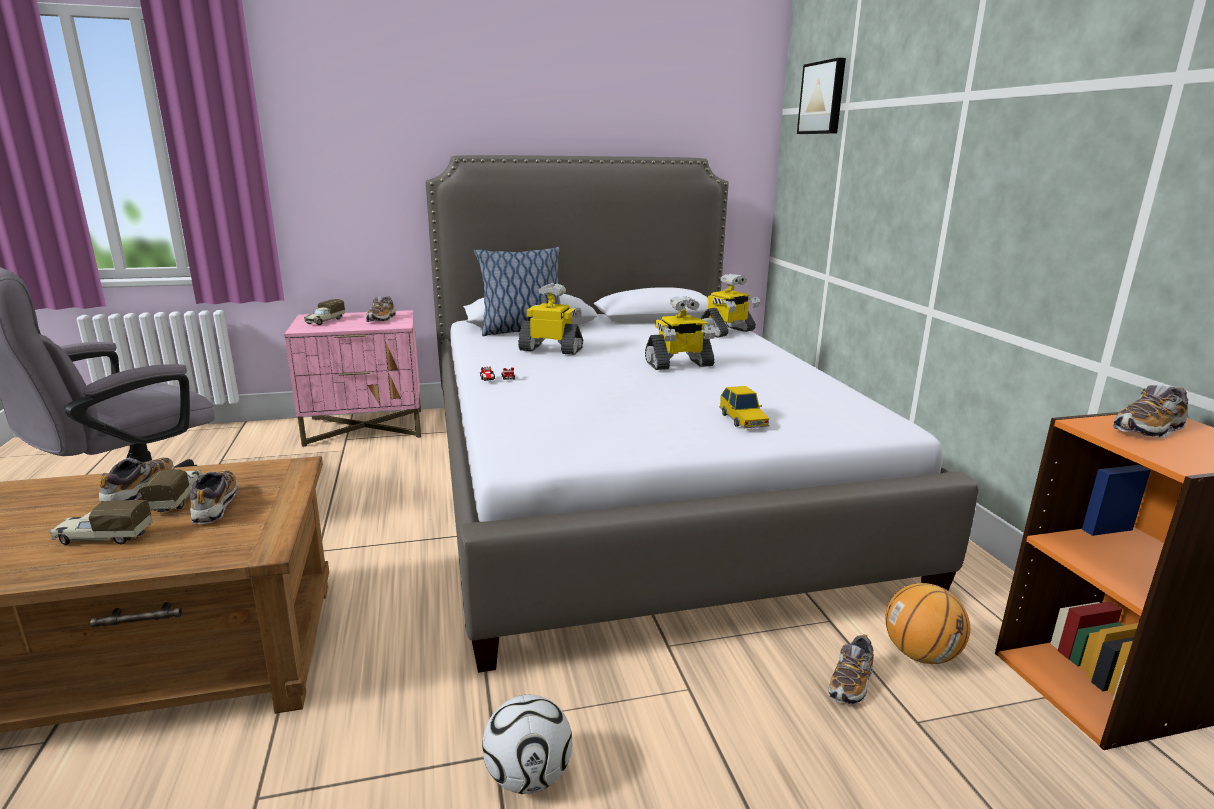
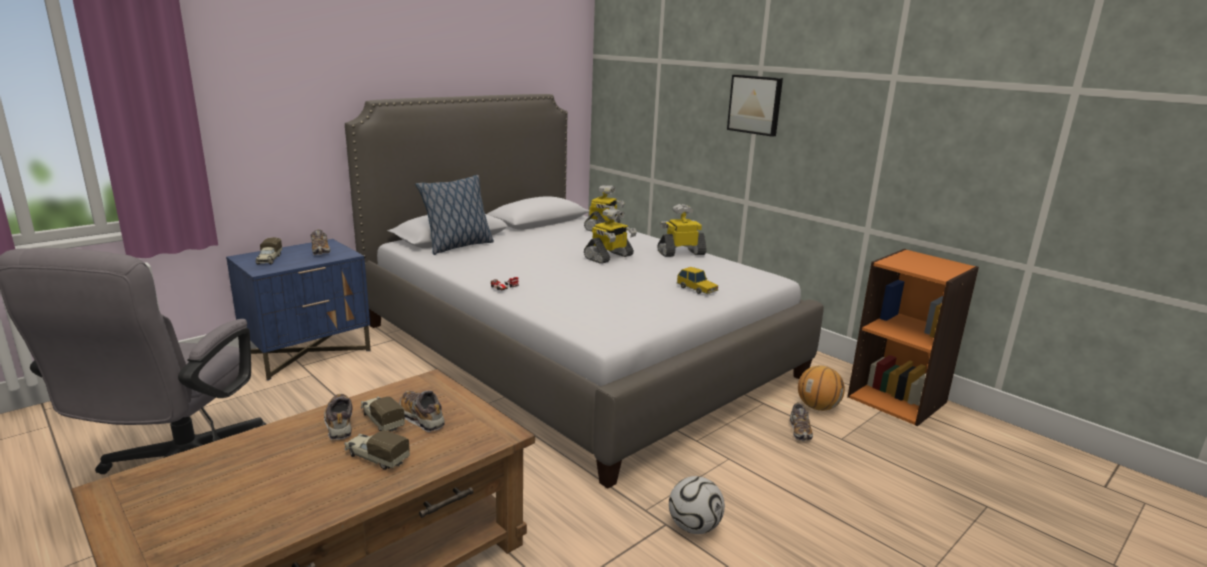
camera: 30 degrees left, 0 degrees up
toy truck [49,500,153,545] -> toy truck turned 60 degrees clockwise [344,430,410,470]
pink nightstand [284,310,421,447] -> blue nightstand [226,239,371,380]
toy robot [518,283,583,355] -> toy robot moved to [657,204,707,257]
picture [797,58,846,134] -> picture moved to [727,75,783,137]
shoe [1113,385,1188,438] -> none

